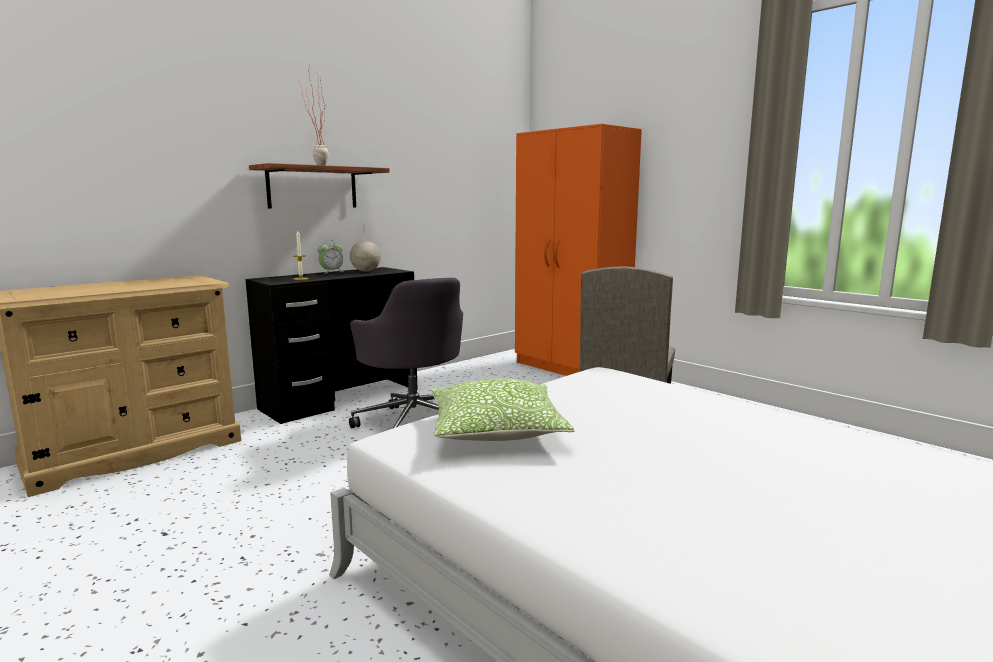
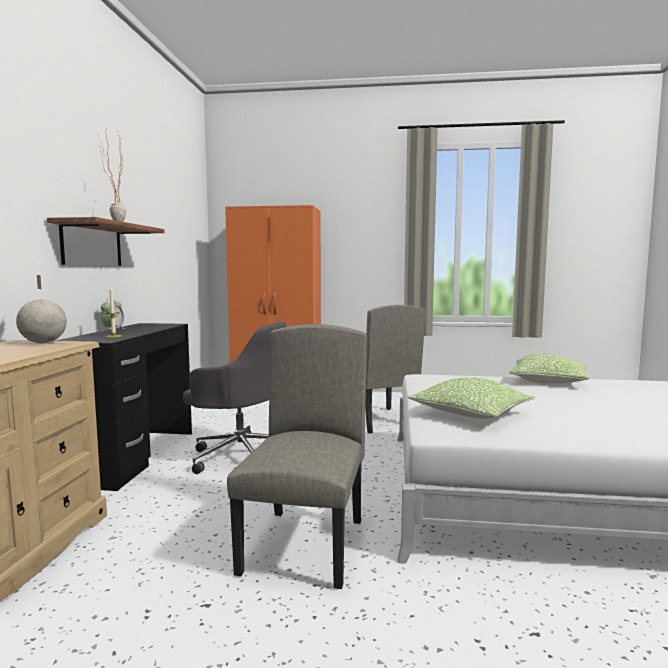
camera: 40 degrees left, 5 degrees down
globe [350,223,381,272] -> globe moved to [16,275,67,343]
none -> beige chair [227,324,367,589]
none -> pillow [509,354,590,384]

